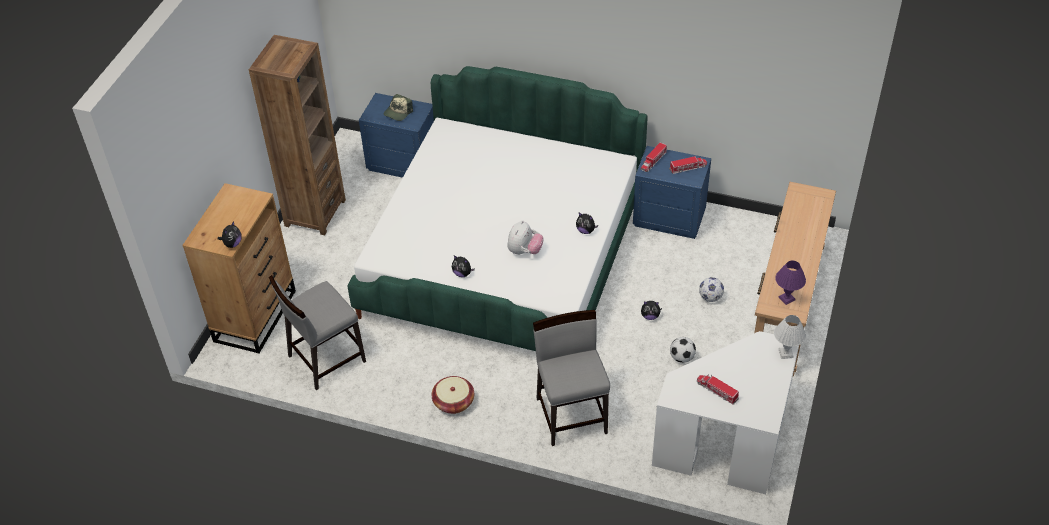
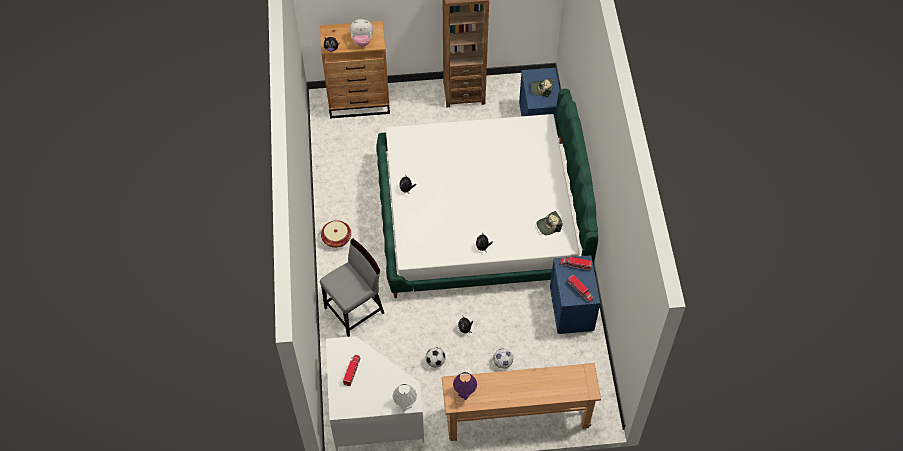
camera: 65 degrees right, 10 degrees up
grey chair [269,275,366,390] -> none
plush toy [508,220,543,255] -> plush toy moved to [350,19,374,47]
none -> cap [536,211,563,235]

